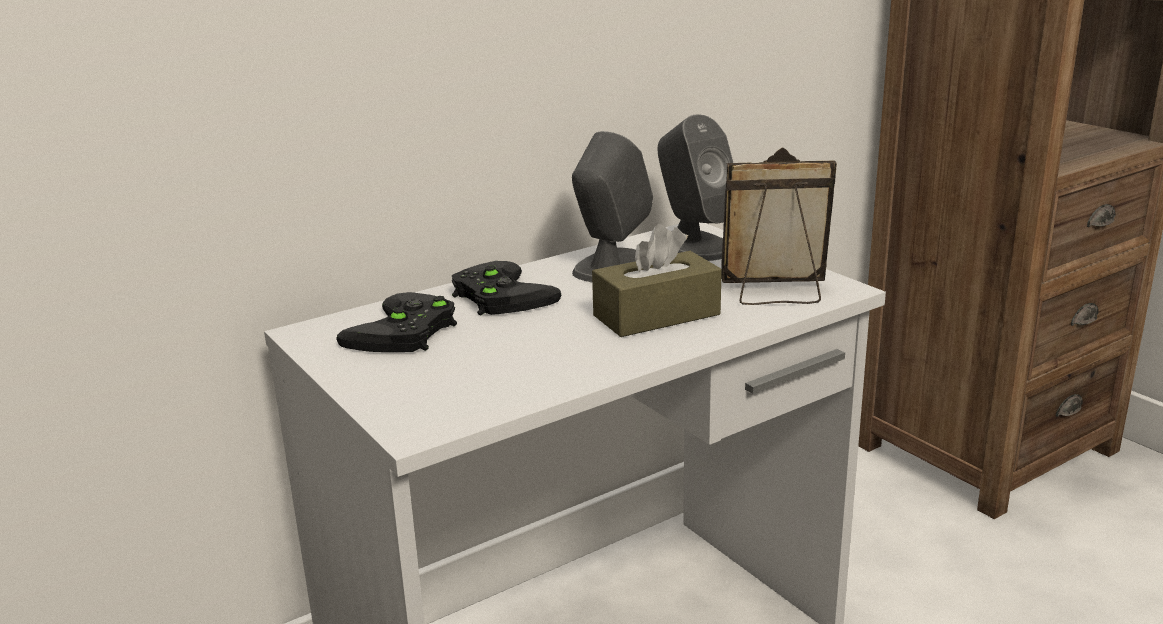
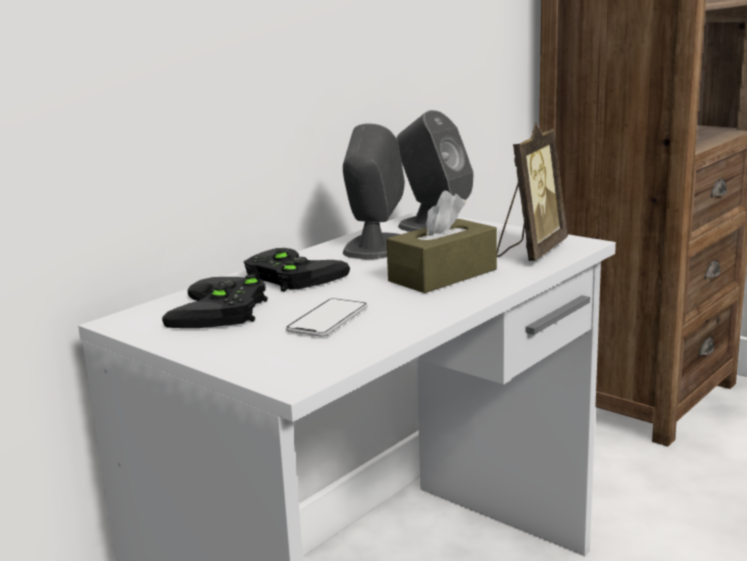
camera: 15 degrees left, 5 degrees down
picture frame [721,148,837,305] -> picture frame turned 135 degrees clockwise [497,122,568,261]
none -> phone [286,298,368,337]

